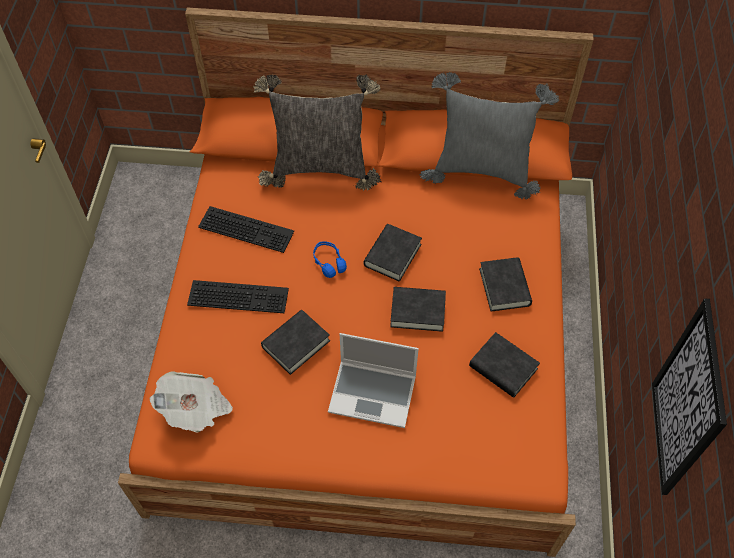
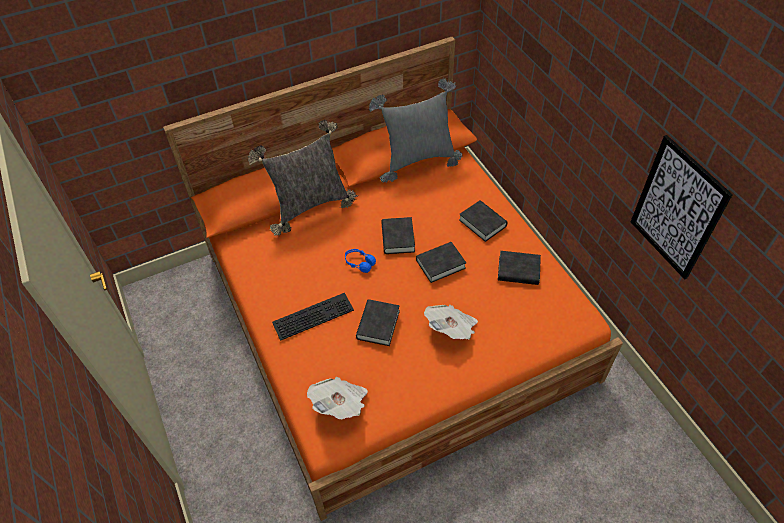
camera: 30 degrees left, 5 degrees down
keyboard [198,206,294,253] -> none
laptop [328,333,419,428] -> newspaper [424,305,478,339]

